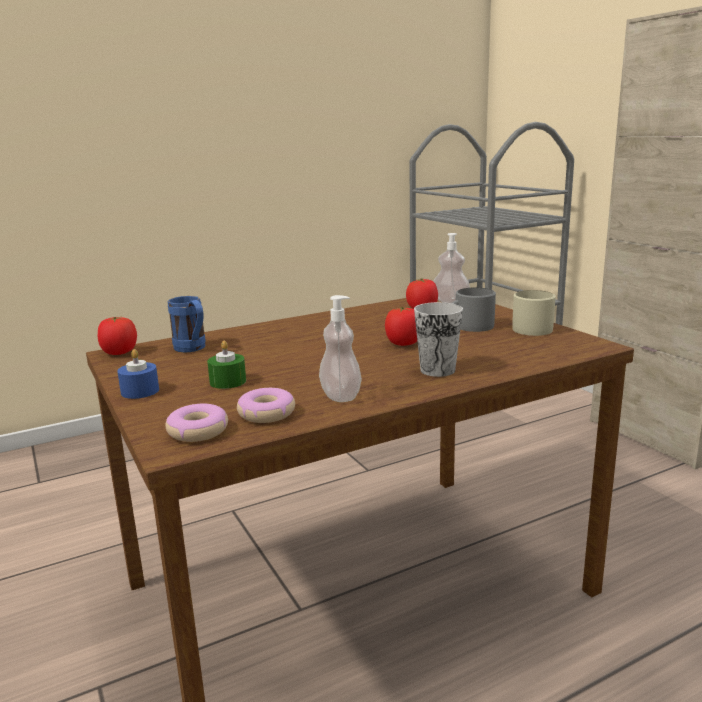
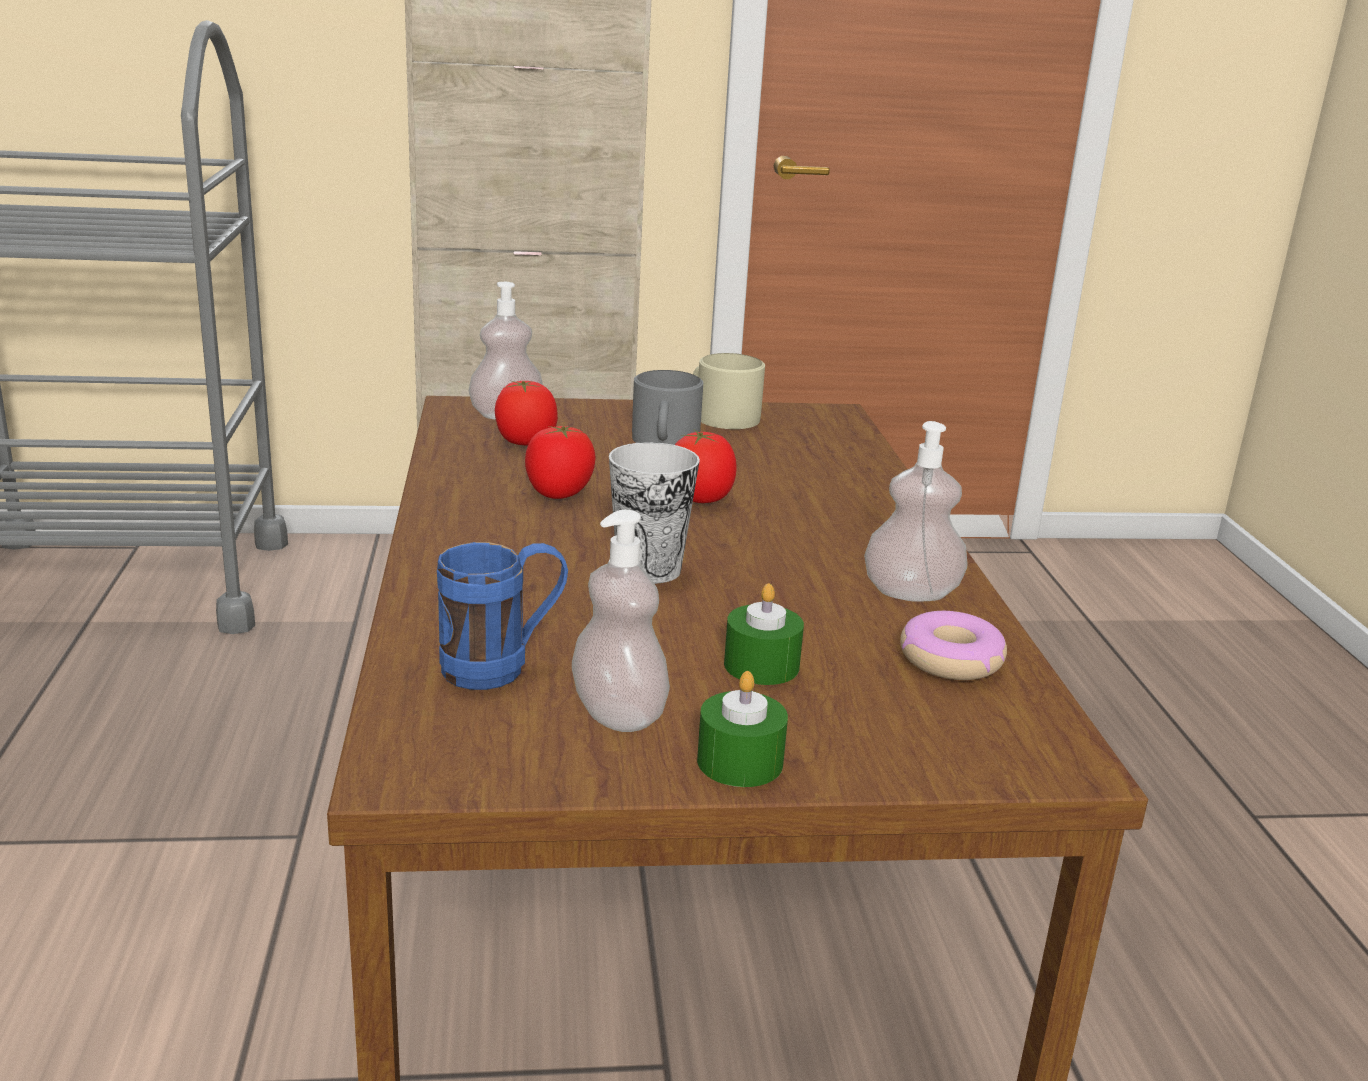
camera: 70 degrees left, 5 degrees up
tomato [98,317,137,355] -> tomato moved to [525,426,596,499]
blue candle [117,349,159,399] -> green candle [697,671,788,787]
donut [165,404,228,442] -> none
cup [414,302,463,377] -> cup moved to [609,442,700,584]
none -> soap dispenser [572,510,670,732]

